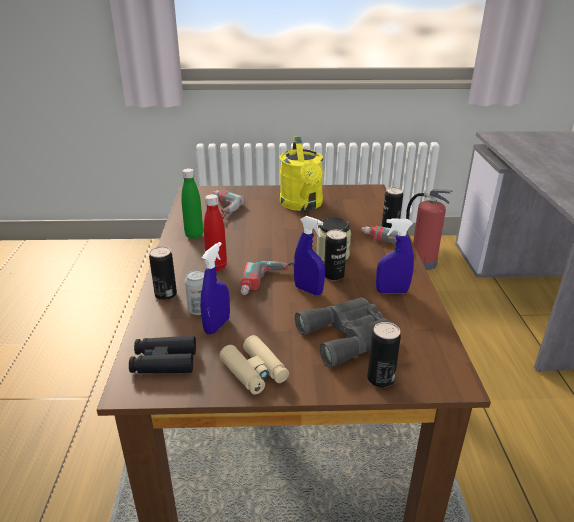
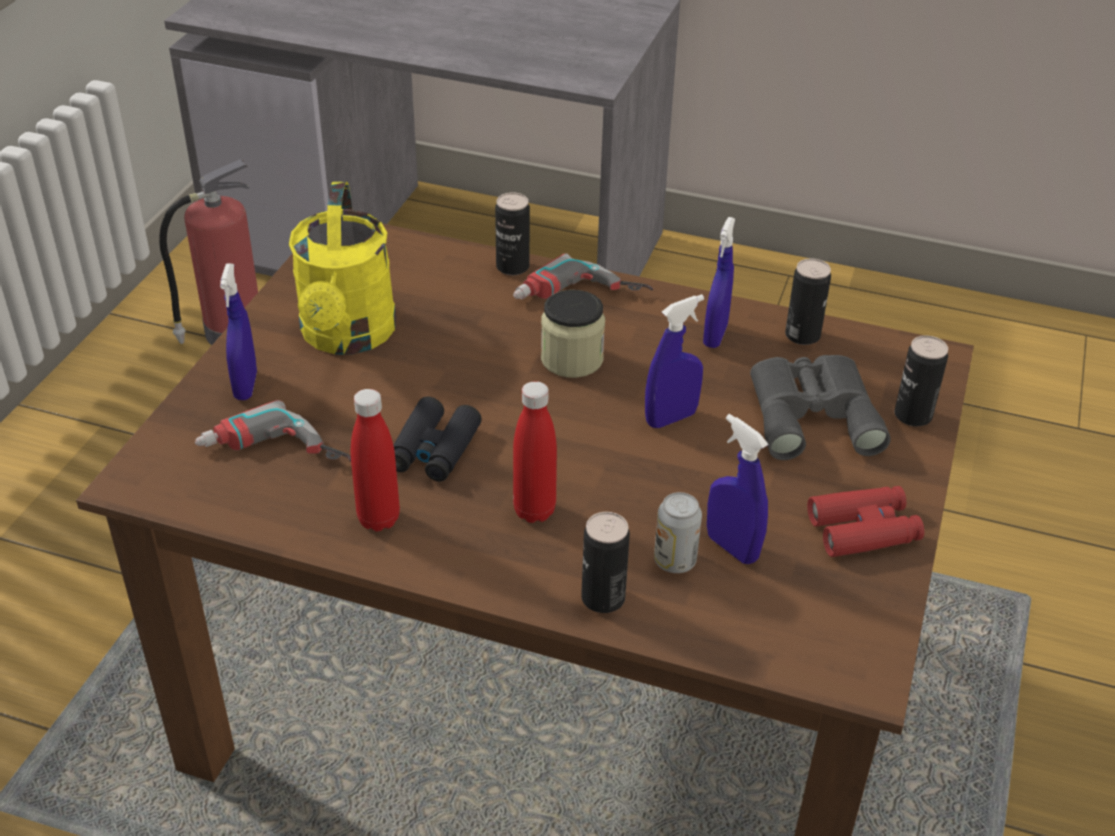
camera: 70 degrees left, 10 degrees up
black binoculars [129,336,196,373] -> black binoculars moved to [394,397,482,482]
green bottle [181,168,203,239] -> red bottle [351,389,400,531]
beige binoculars [220,335,289,394] -> red binoculars [807,486,924,557]
power drill [240,261,294,295] -> none
yellow watering can [280,137,323,211] -> yellow watering can turned 75 degrees clockwise [289,182,396,355]
can [324,230,347,281] -> can moved to [785,259,831,345]
none -> blue spray bottle [220,263,257,400]

